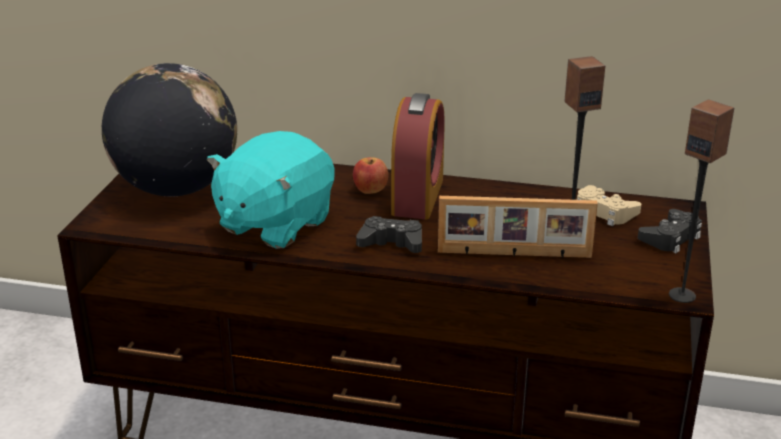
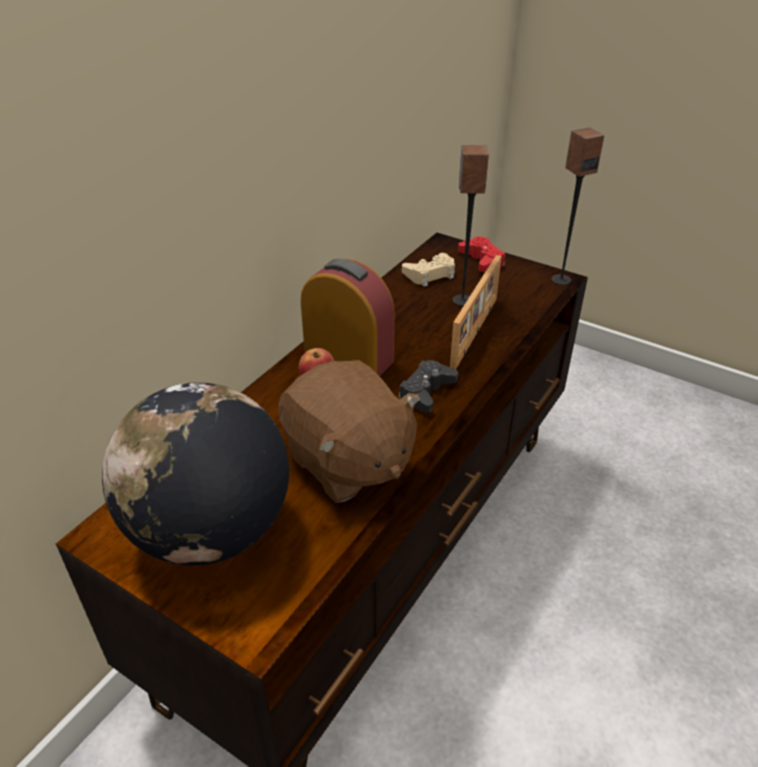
camera: 70 degrees left, 10 degrees up
turquoise plush toy [207,131,335,249] -> brown plush toy [278,360,421,503]
black game controller [638,209,702,253] -> red game controller [458,236,505,272]

